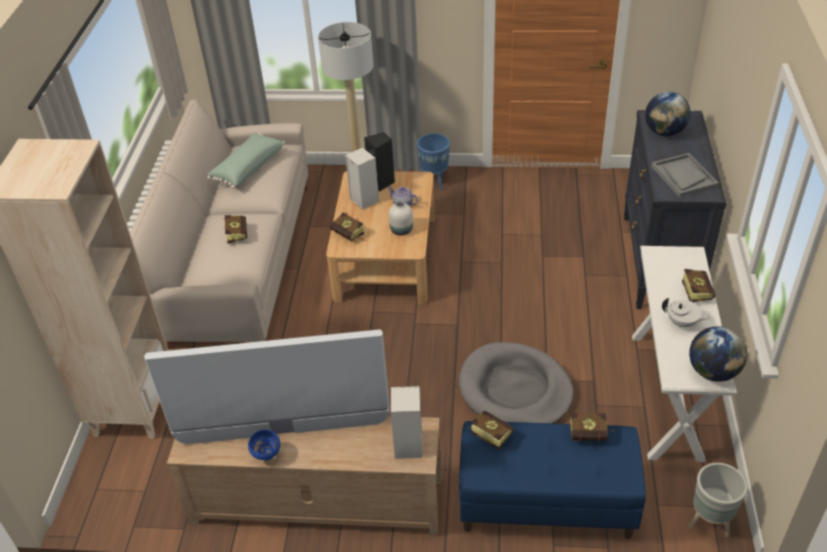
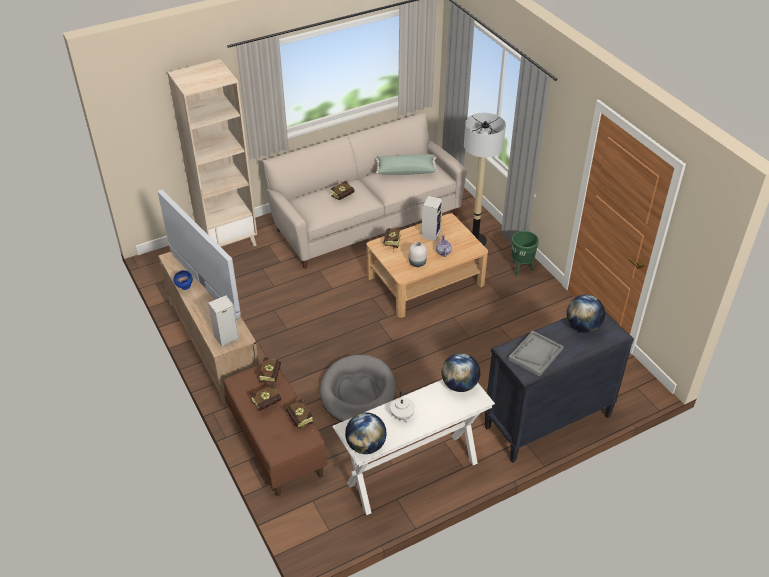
camera: 55 degrees right, 0 degrees up
black speaker [364,132,395,192] -> none
blue planter [417,133,450,191] -> green planter [511,231,539,277]
blue bench [459,421,646,539] -> brown bench [224,364,327,496]
book [682,269,715,302] -> book moved to [251,384,281,411]
grey planter [688,463,748,538] -> none
none -> globe [442,353,480,392]

